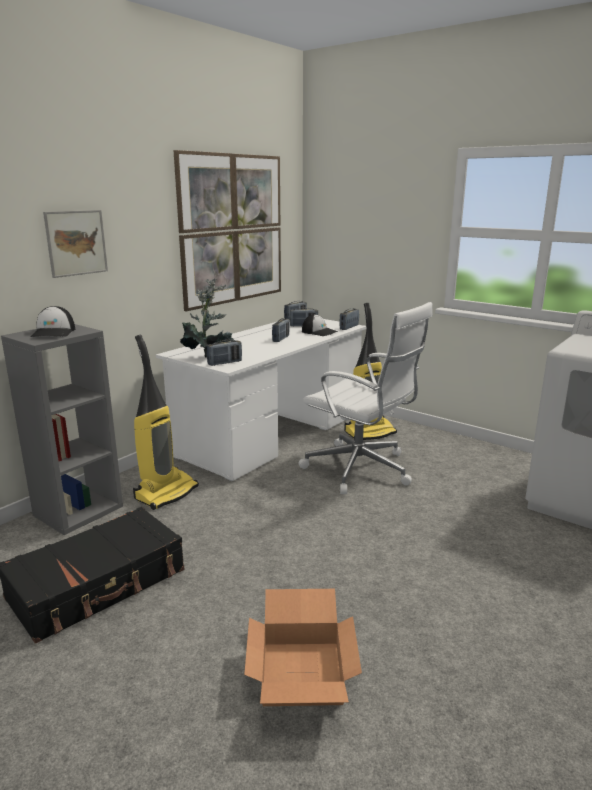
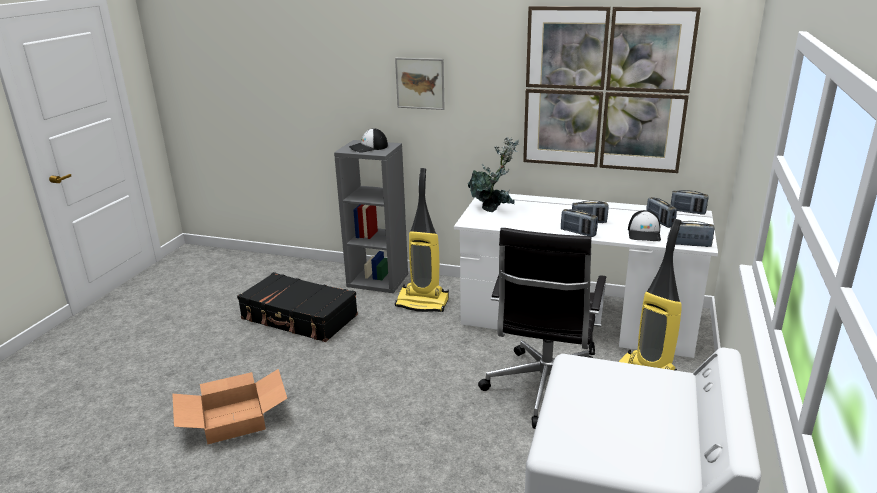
camera: 70 degrees right, 5 degrees up
radio [207,340,242,366] -> radio moved to [561,209,598,237]
white office chair [299,302,433,494] -> black office chair [478,228,606,429]

